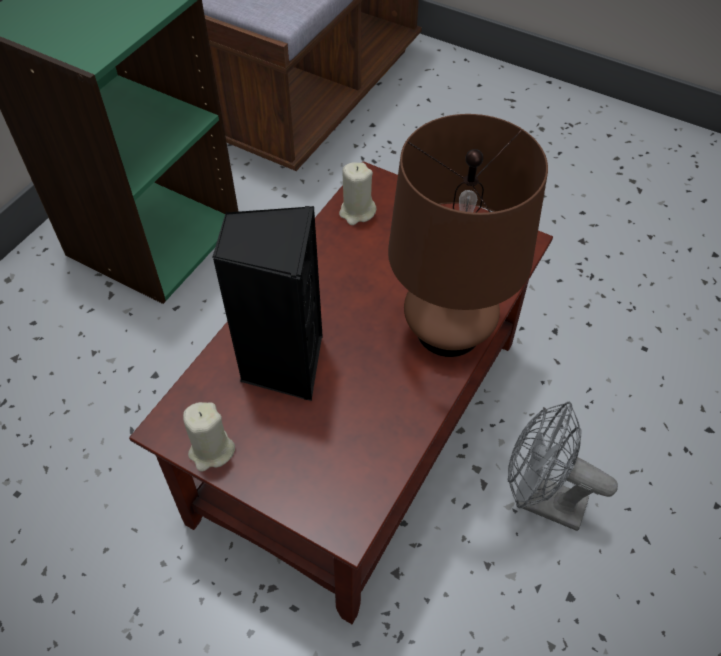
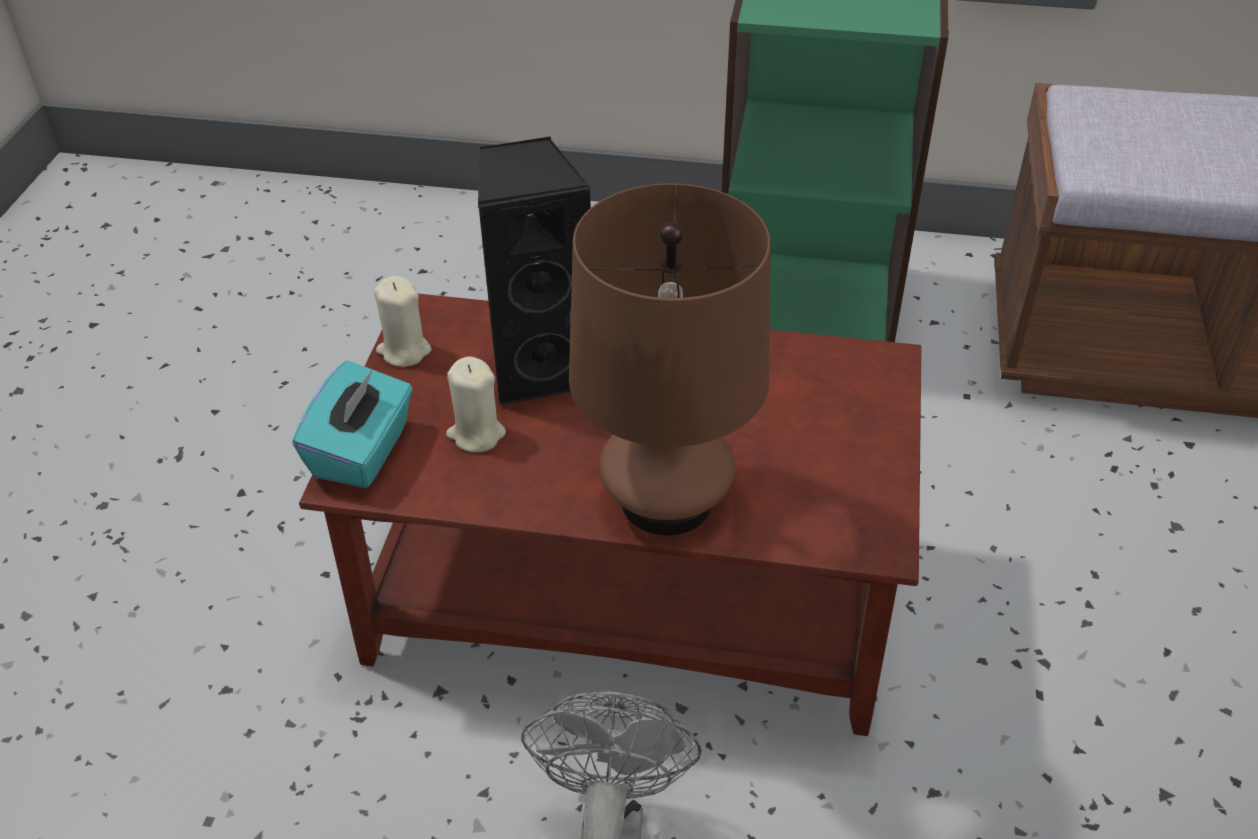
camera: 70 degrees right, 10 degrees down
beige candle [339,162,377,225] -> beige candle moved to [446,356,506,452]
none -> turquoise tissue box [292,361,413,488]

